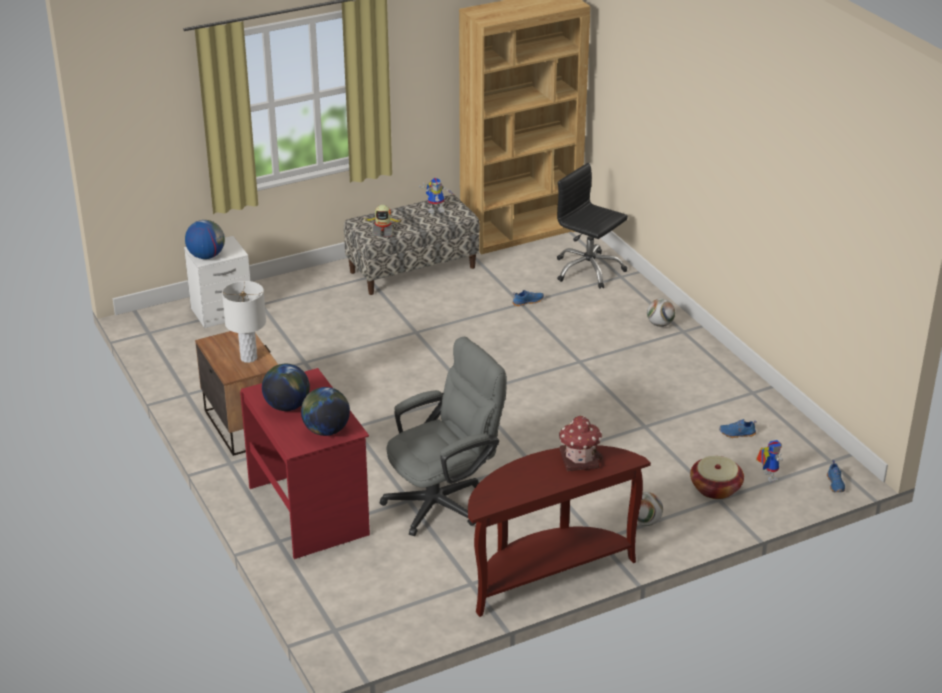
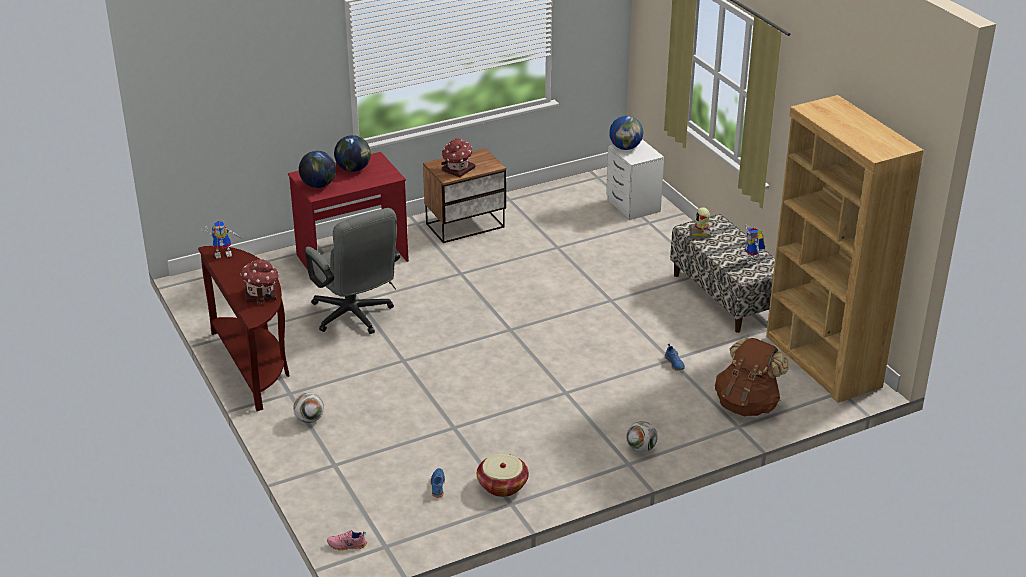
camera: 90 degrees right, 0 degrees up
white table lamp [222,281,266,363] -> toy house [442,138,475,177]
black office chair [557,163,628,289] -> brown backpack [715,337,790,416]
basket [690,456,744,499] -> basket moved to [477,454,529,497]
toy robot [756,440,783,482] -> toy robot moved to [201,221,243,259]
blue shoe [827,460,845,492] -> pink shoe [327,530,367,551]

